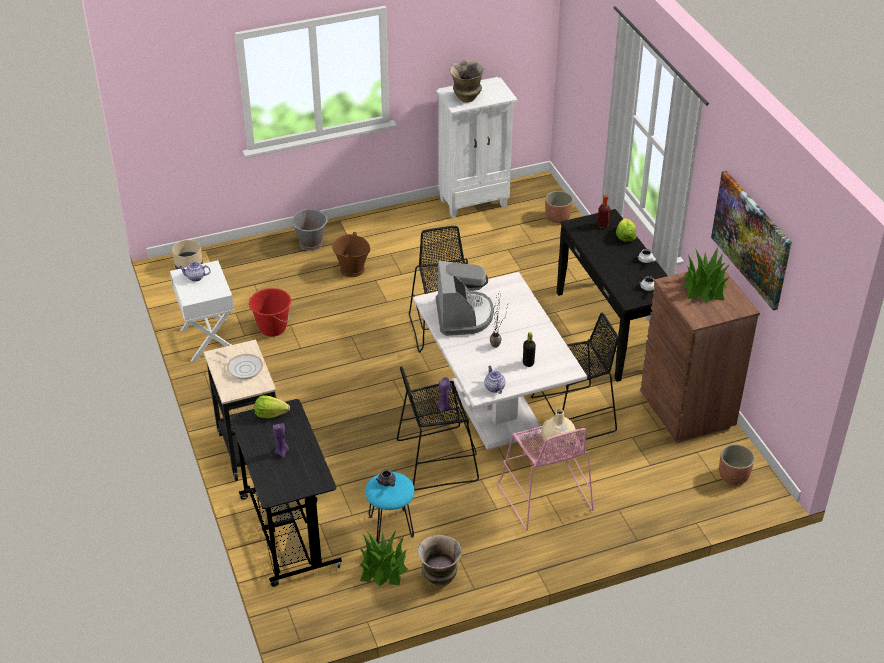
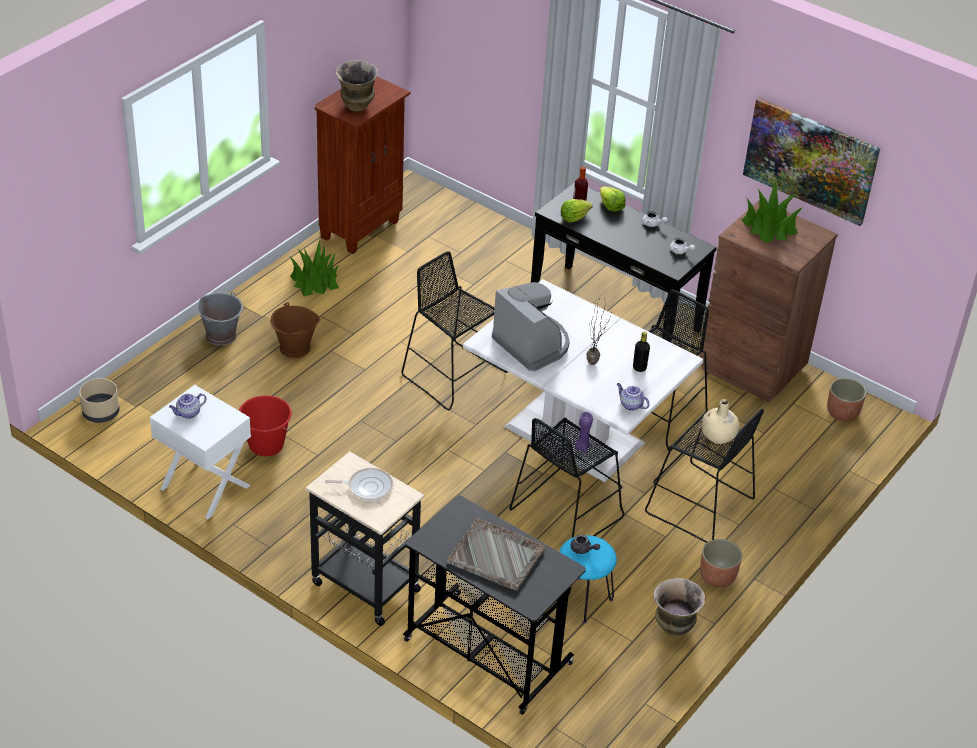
camera: 35 degrees left, 0 degrees up
lettuce [254,395,290,418] -> lettuce moved to [561,199,592,223]
purple candle [273,423,289,458] -> grey tray [447,518,546,591]
potted plant [359,531,408,586] -> potted plant moved to [290,240,340,297]
white cabinet [436,77,518,218] -> brown cabinet [314,77,411,254]
pink stool [497,426,594,530] -> black stool [645,409,764,543]
planter [545,191,573,223] -> planter moved to [700,539,742,588]

